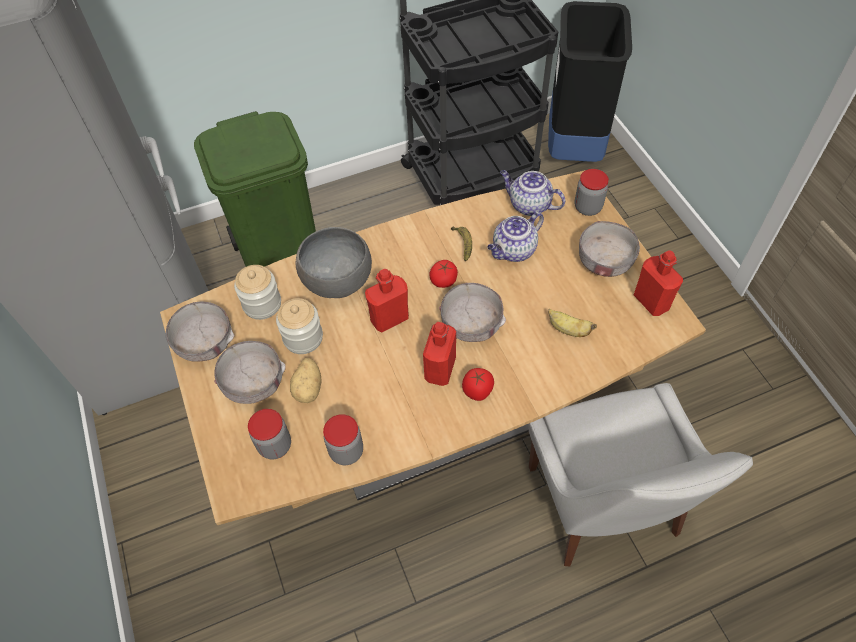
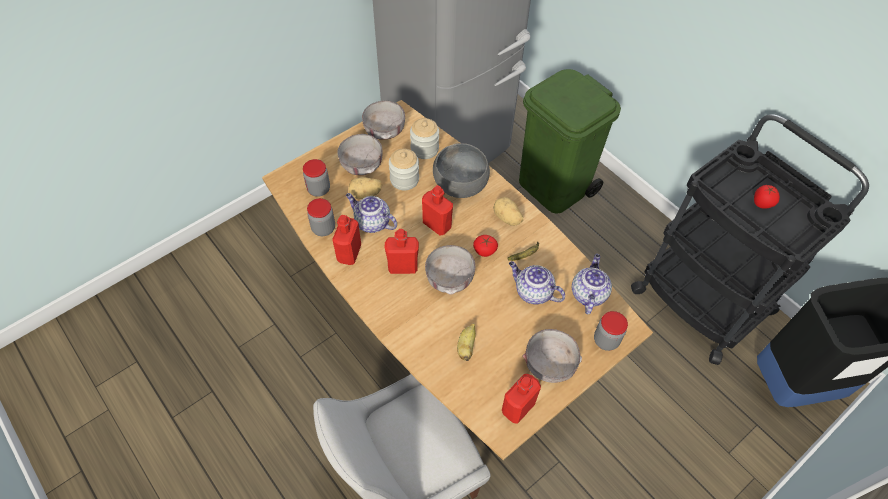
camera: 70 degrees right, 0 degrees up
tomato [462,368,494,401] -> tomato moved to [754,185,780,209]
none -> red bottle [332,215,361,265]
none -> teapot [346,193,397,233]
none -> potato [493,197,523,226]

